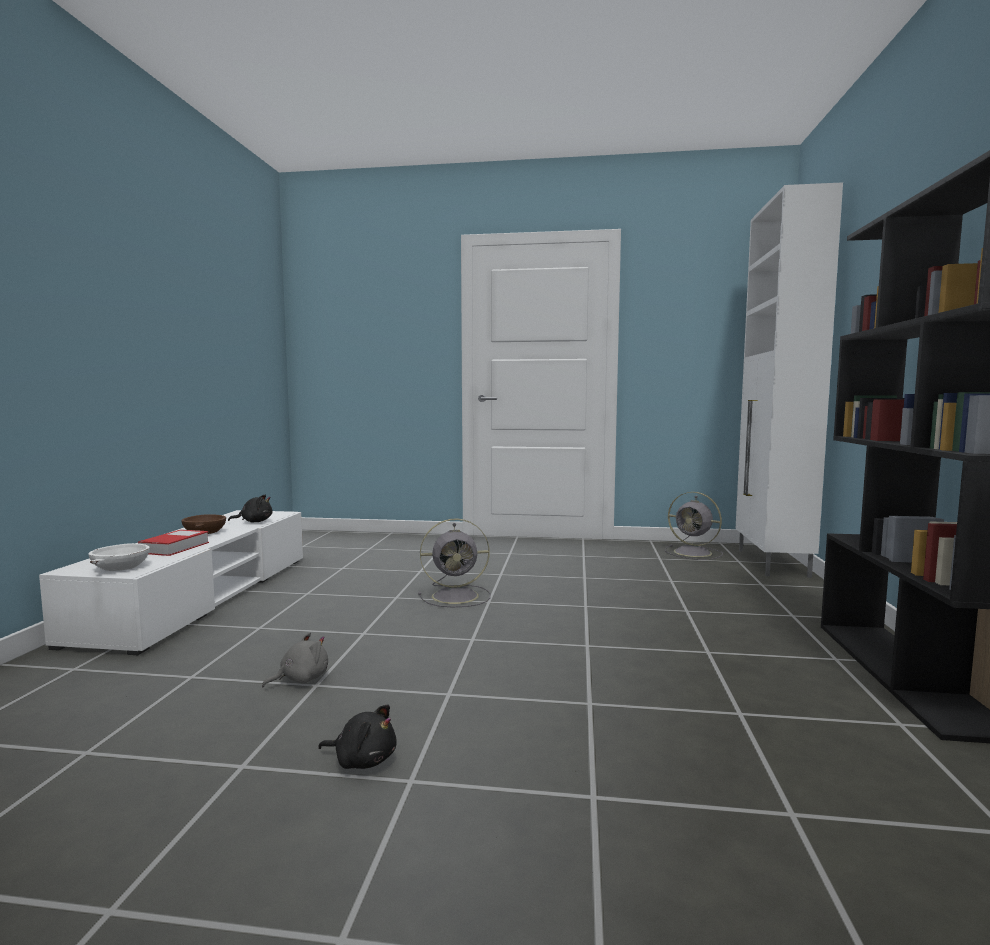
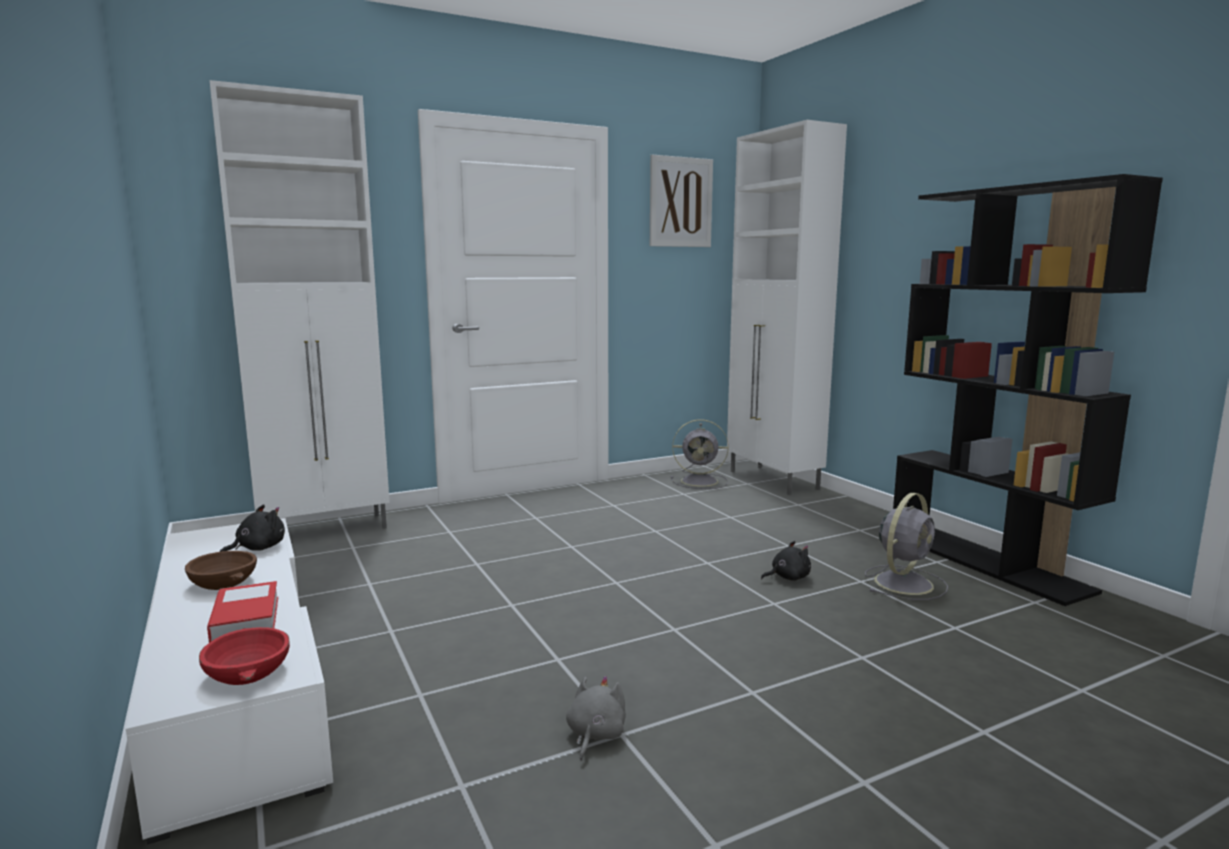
camera: 35 degrees left, 5 degrees up
white bowl [89,543,150,571] -> red bowl [199,627,290,685]
black plush toy [318,704,397,769] -> black plush toy moved to [761,541,811,581]
grey fan [418,518,490,608] -> grey fan moved to [865,493,948,600]
none -> white cabinet [210,80,390,529]
none -> picture [650,155,713,247]

